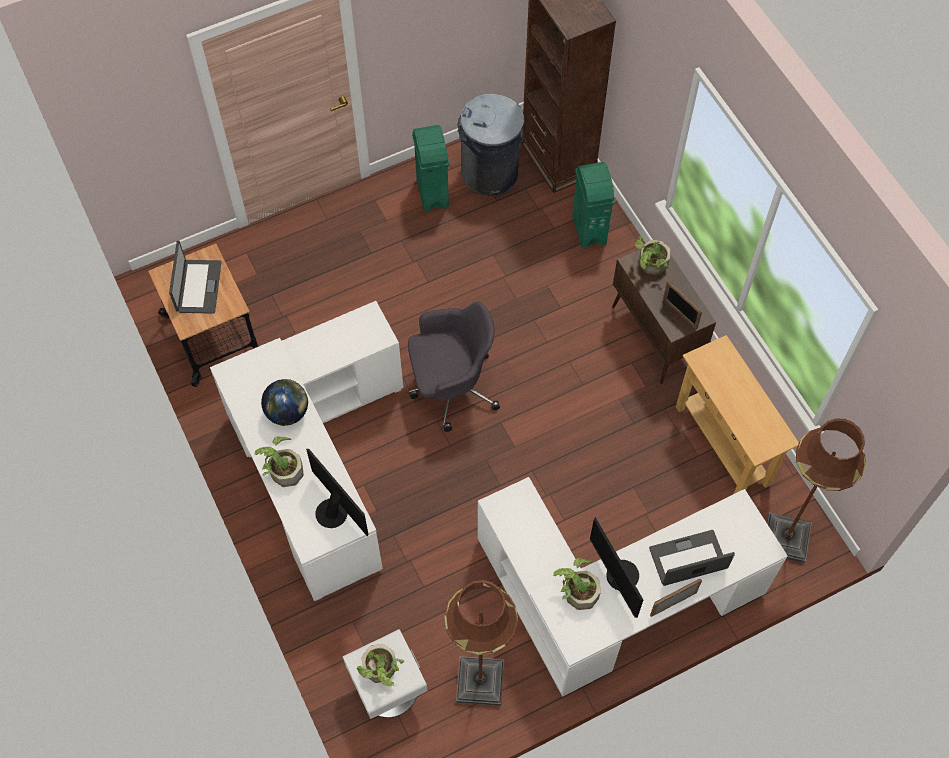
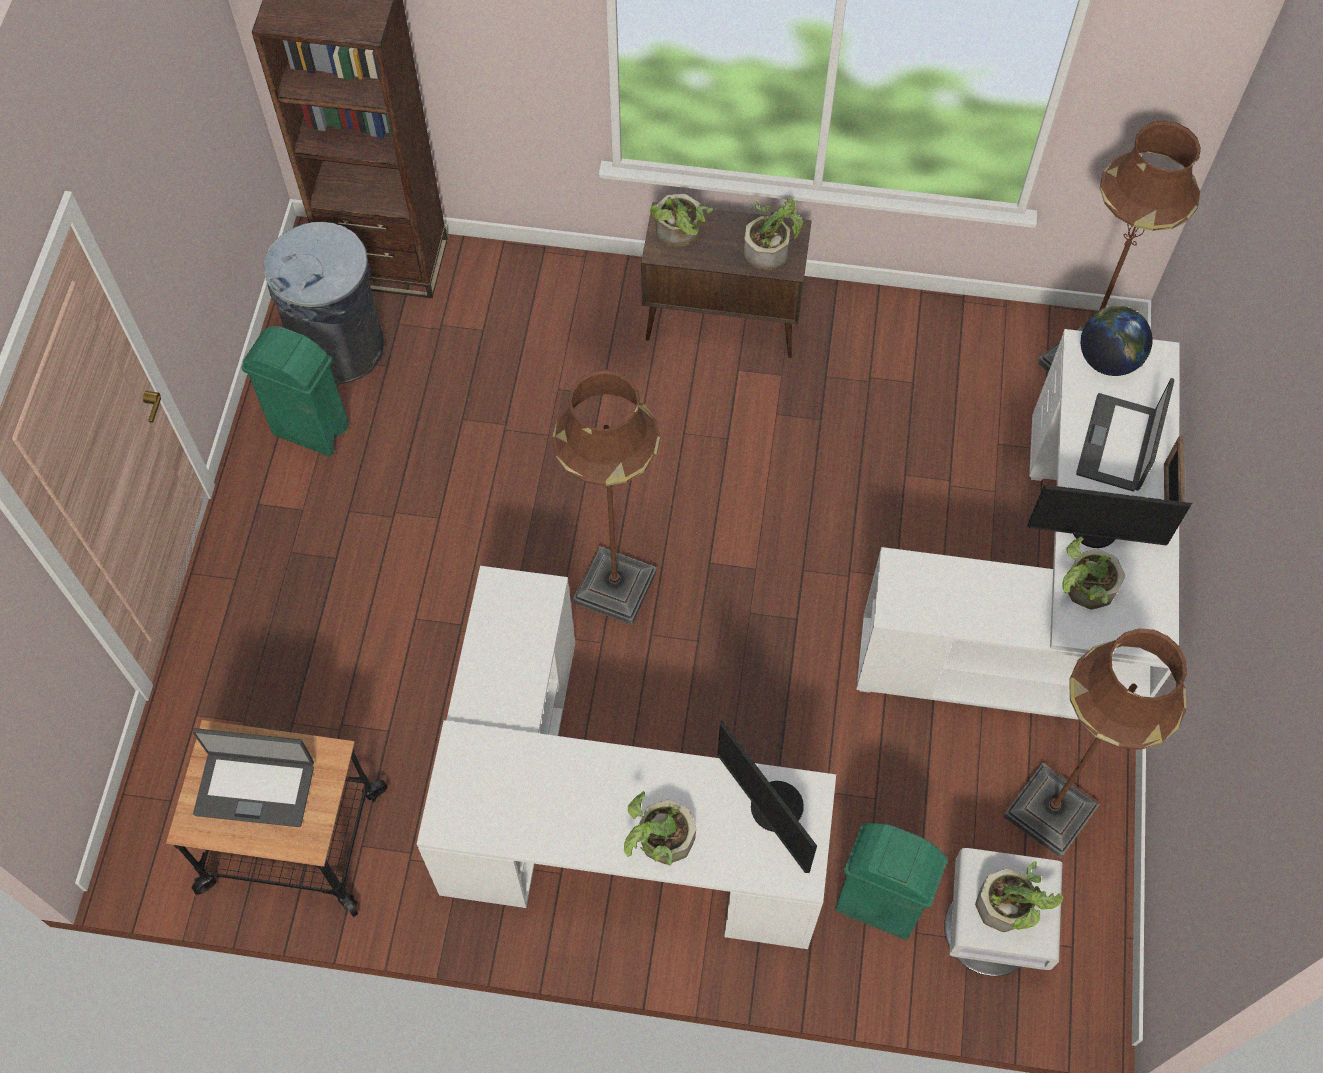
camera: 55 degrees left, 0 degrees up
laptop [169,240,221,314] -> laptop turned 150 degrees clockwise [192,728,314,827]
globe [261,379,308,426] -> globe moved to [1081,306,1152,376]
monitor [306,449,368,537] -> monitor turned 120 degrees counterclockwise [717,720,817,873]
grey office chair [408,301,500,432] -> brown floor lamp [552,370,660,625]
green trash can [572,162,615,249] -> green trash can moved to [835,823,948,940]
picture frame [663,280,703,329] -> potted plant [744,198,803,270]
beige console table [676,335,799,494] -> none

